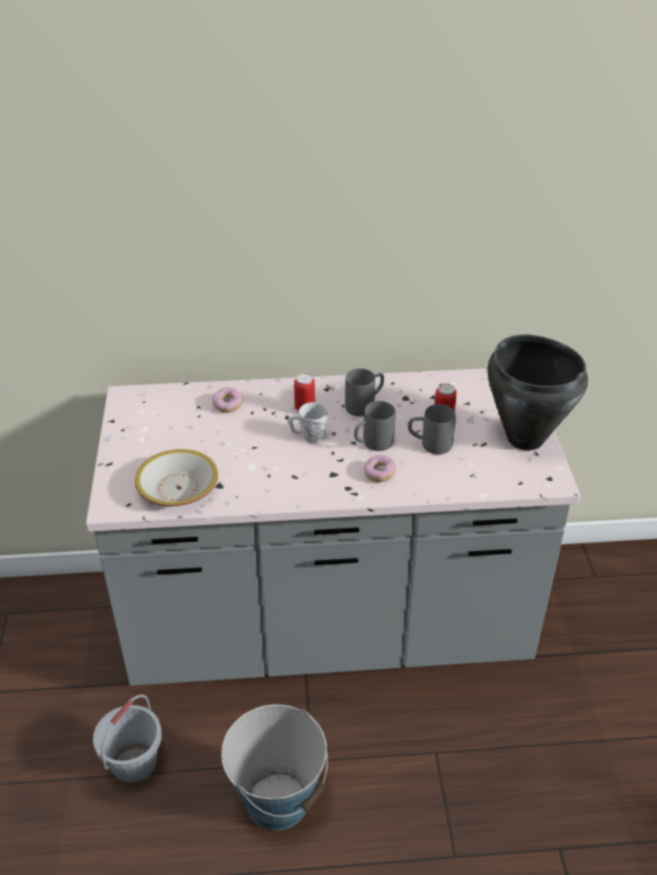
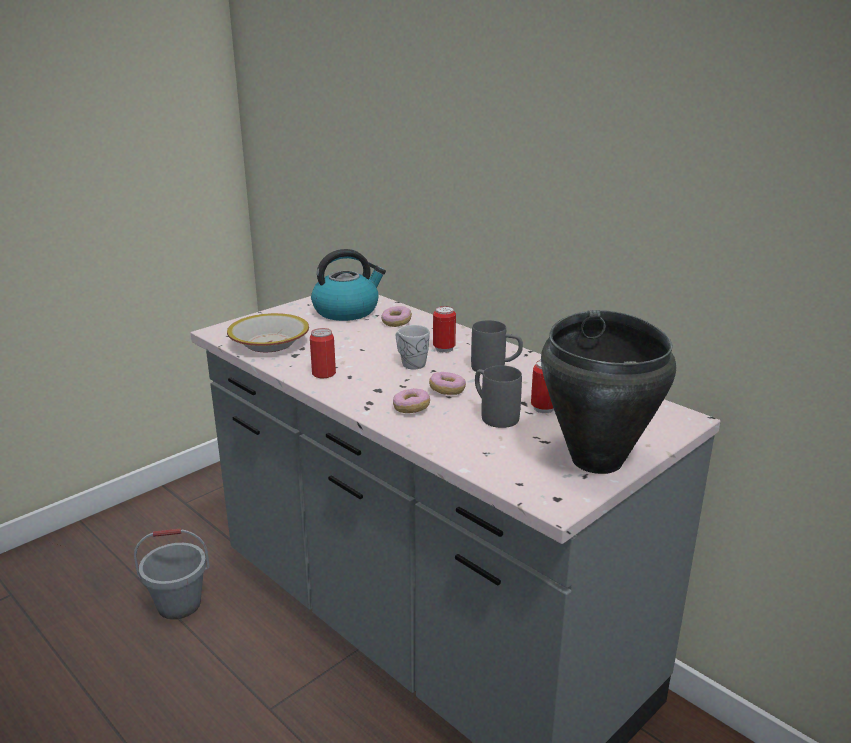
camera: 50 degrees right, 15 degrees down
bucket [221,704,328,830] -> none
grey mug [354,401,395,451] -> donut [429,372,466,395]
none -> can [310,328,336,379]
none -> kettle [311,249,386,321]

